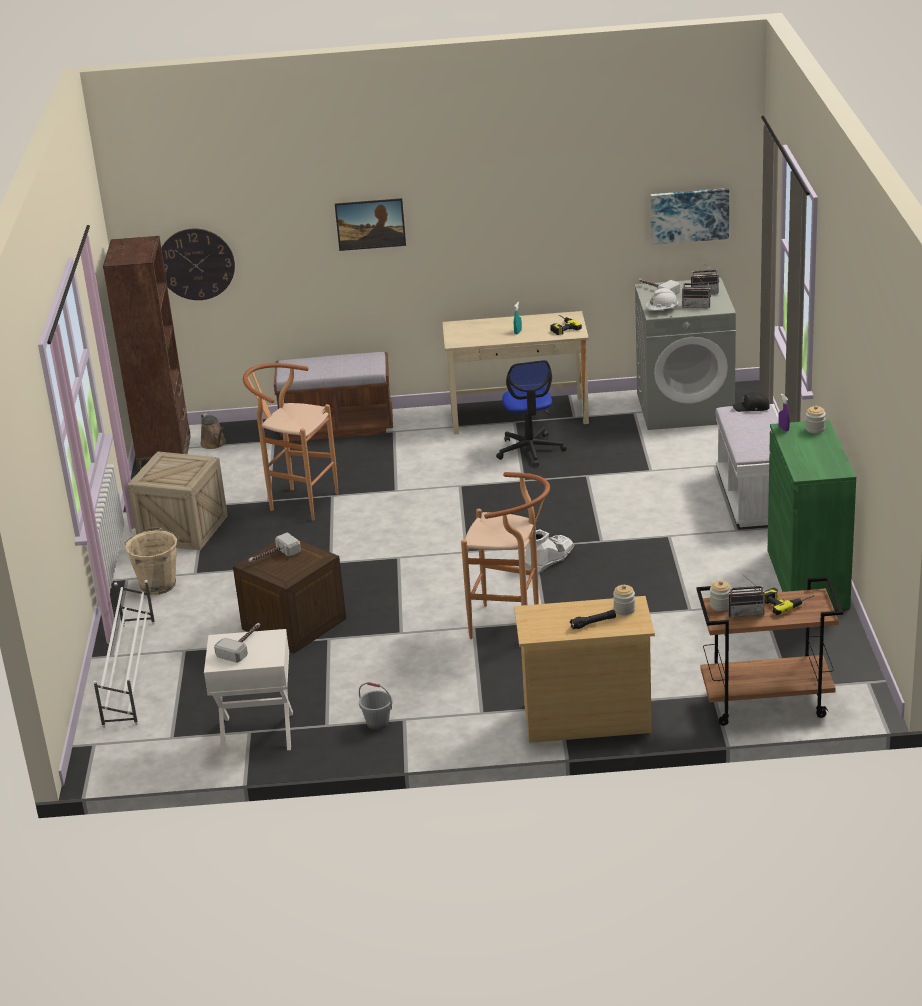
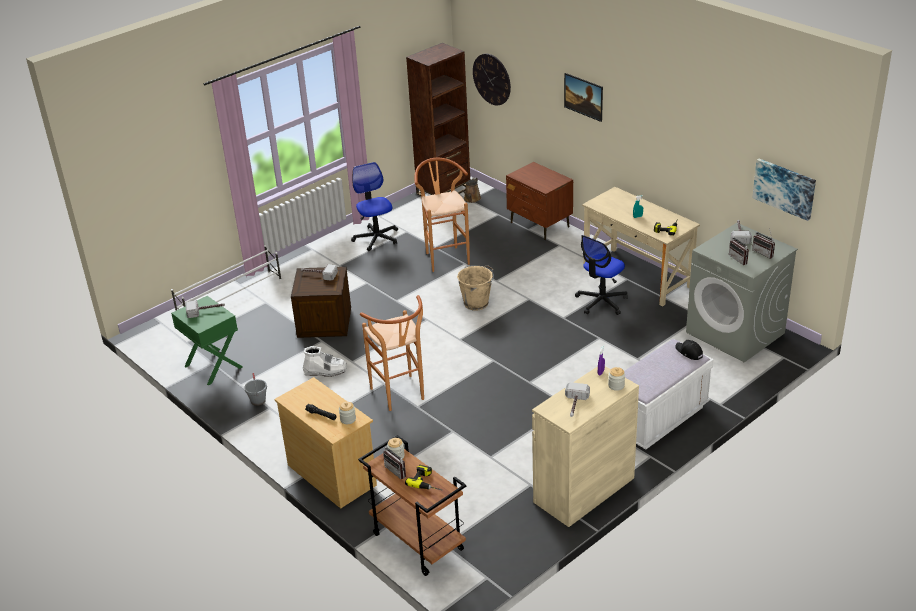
camera: 50 degrees right, 5 degrees up
beige bucket [125,527,180,595] -> beige bucket moved to [457,265,494,310]
crate [128,451,228,550] -> office chair [351,162,398,251]
white nightstand [204,629,293,756] -> green nightstand [171,296,243,386]
brown bench [274,352,393,441] -> brown nightstand [506,162,573,240]
white boot [525,529,575,574] -> white boot moved to [303,346,347,377]
white hard hat [646,288,679,310] -> none
green cabinet [767,419,856,610] -> beige cabinet [532,366,639,527]
none -> hammer [565,382,590,417]

